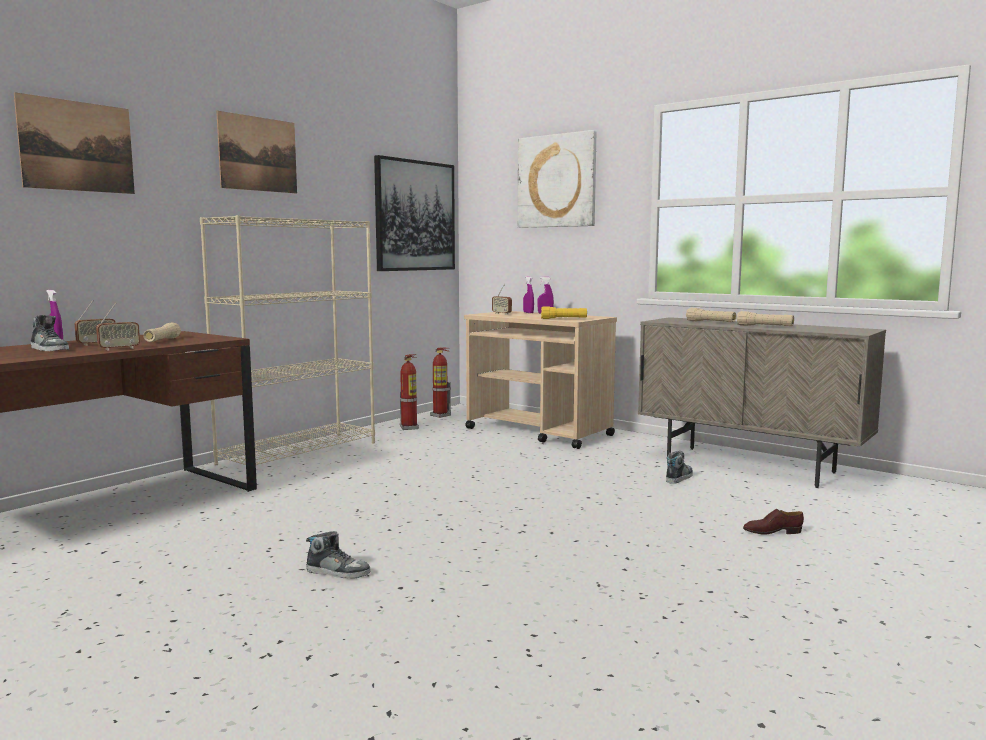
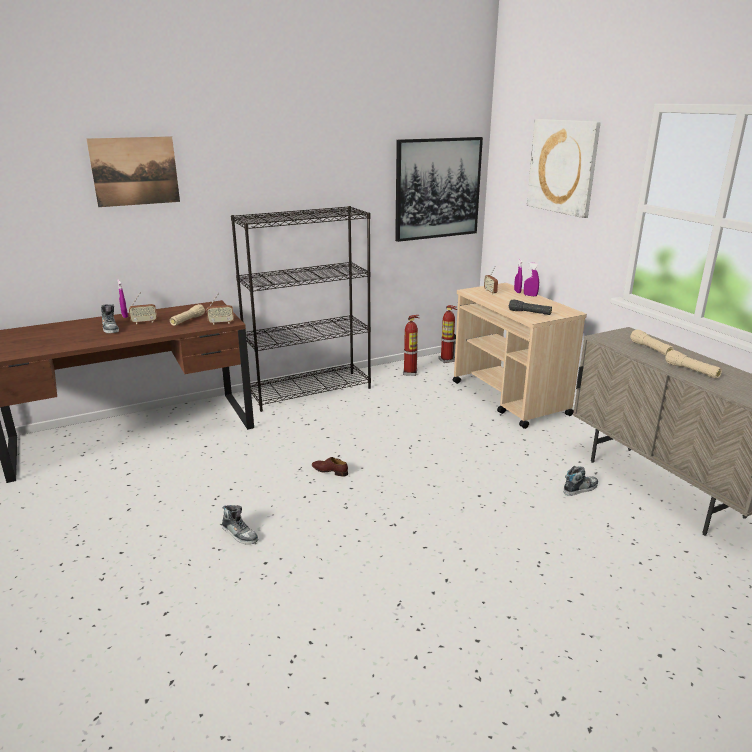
camera: 25 degrees right, 15 degrees up
radio [96,303,140,351] -> radio moved to [207,293,234,325]
beige bookcase [200,215,375,465] -> black bookcase [231,206,371,412]
picture [216,111,297,193] -> none
yellow flashlight [541,306,587,319] -> black flashlight [509,299,552,315]
brown shoe [743,509,804,535] -> brown shoe moved to [312,457,348,477]

